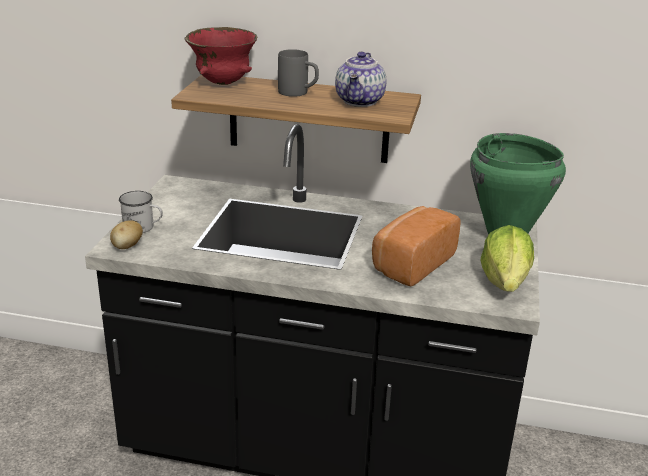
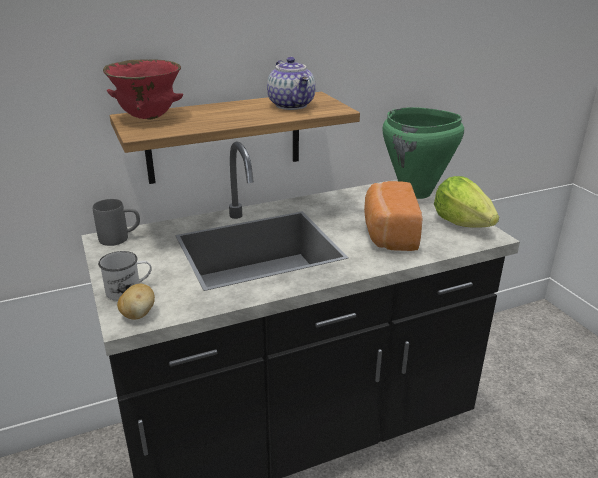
camera: 35 degrees left, 0 degrees up
grey mug [278,49,319,97] -> grey mug moved to [93,199,140,246]

